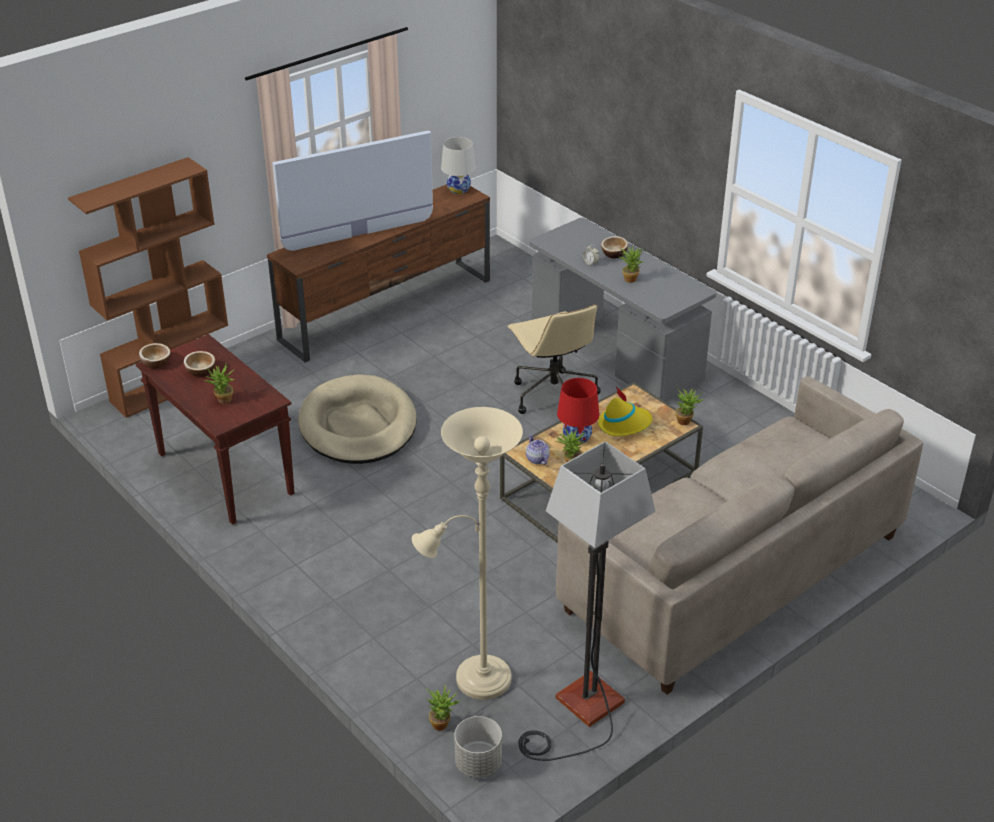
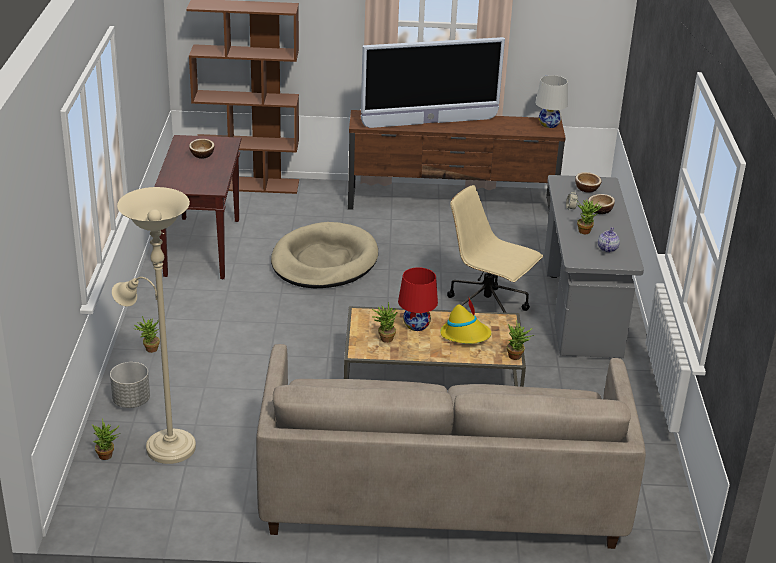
camera: 40 degrees right, 5 degrees down
bowl [139,343,171,368] -> bowl moved to [575,172,602,193]
potted plant [205,363,235,404] -> potted plant moved to [134,316,160,353]
television [272,131,433,251] -> television turned 150 degrees clockwise [361,37,505,128]
grey planter [454,716,502,778] -> grey planter moved to [110,362,150,408]
beige office chair [508,304,601,414] -> beige office chair turned 105 degrees clockwise [447,185,543,313]
floor lamp [518,441,656,761] -> none
teapot [526,434,550,465] -> teapot moved to [598,227,620,252]

